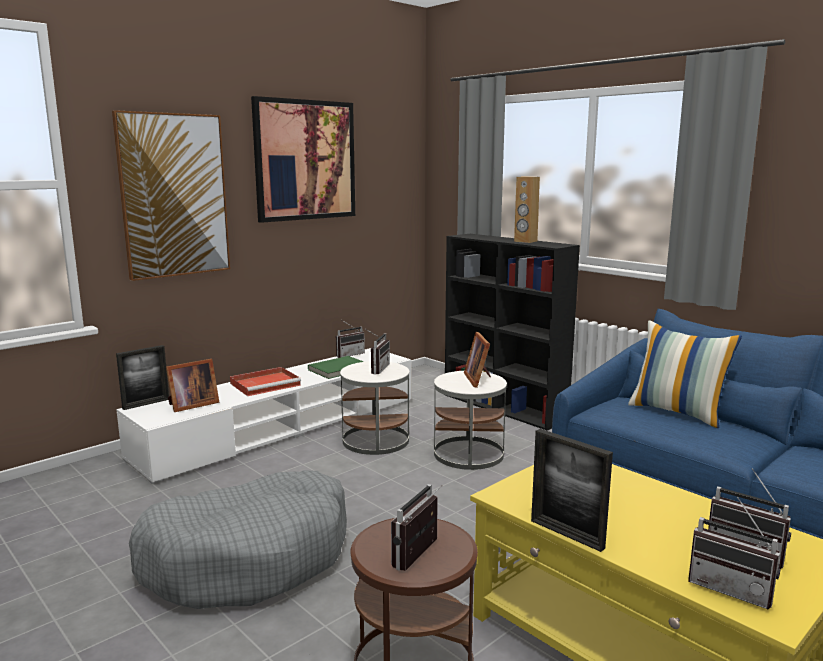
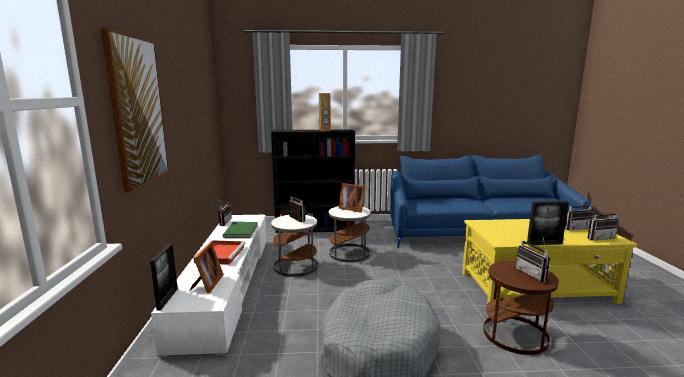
camera: 50 degrees left, 0 degrees up
picture [251,96,355,223] -> none
pillow [628,321,742,428] -> none

